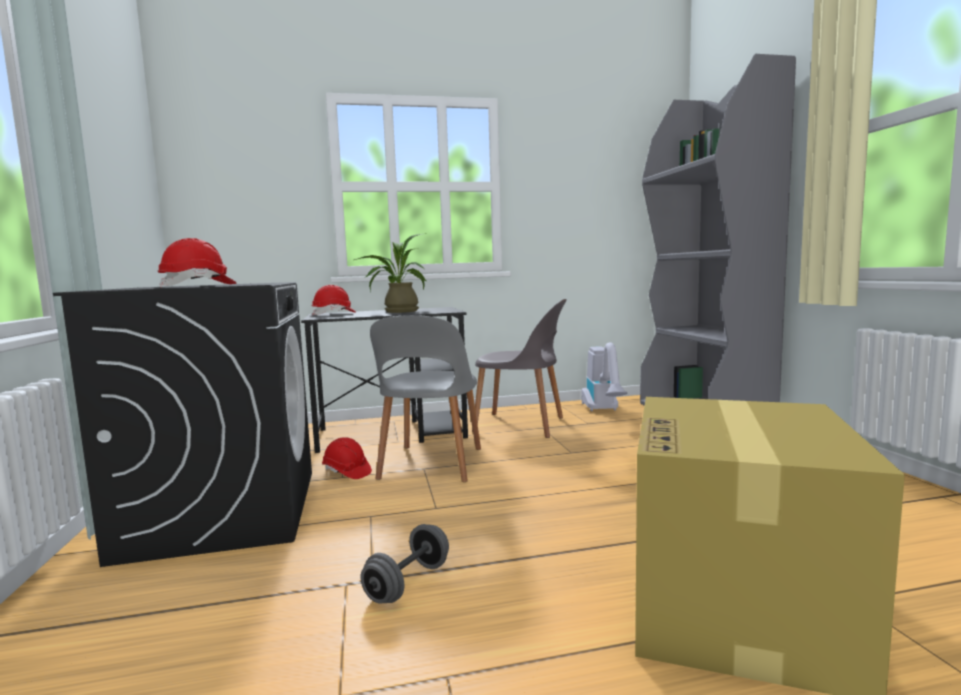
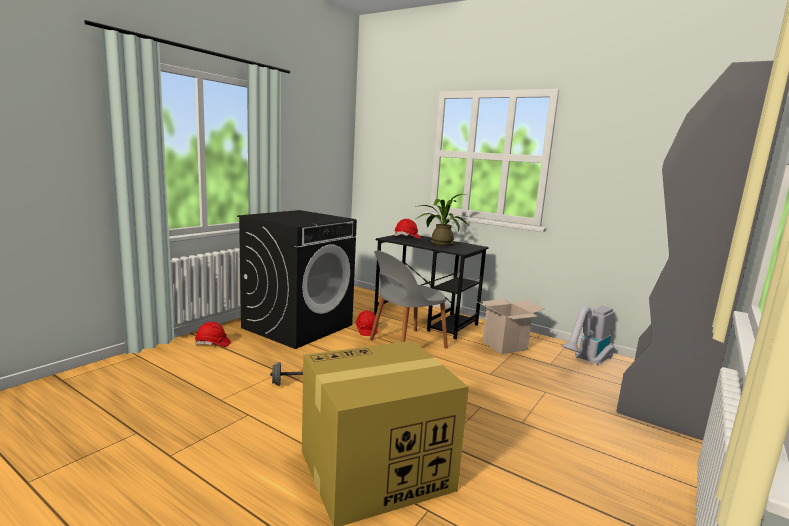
camera: 45 degrees right, 5 degrees up
red hard hat [158,238,237,288] -> red hard hat moved to [195,322,231,347]
grey chair [472,299,567,438] -> cardboard box [476,299,544,354]

